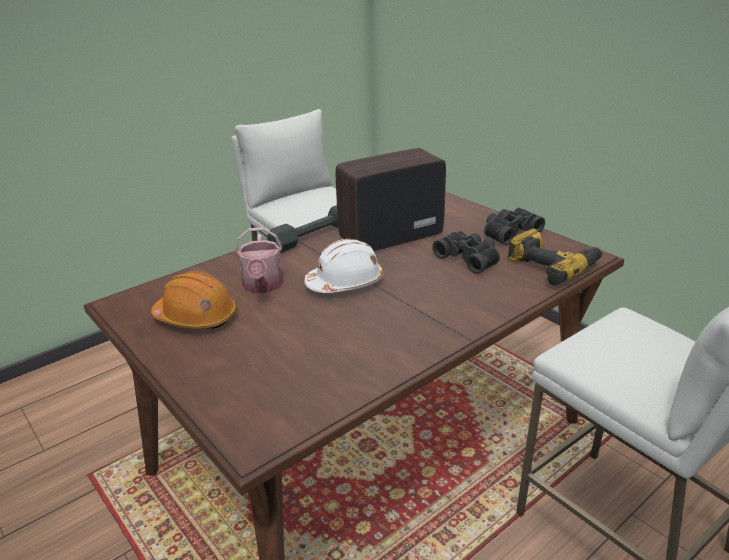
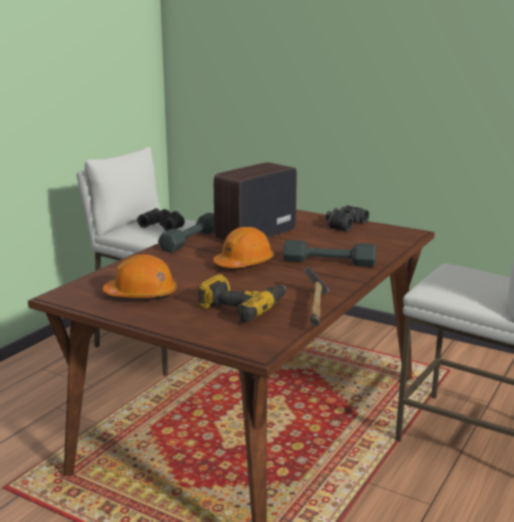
camera: 20 degrees left, 10 degrees down
watering can [235,227,284,294] -> none
white hard hat [304,239,384,293] -> orange hard hat [213,227,274,268]
black binoculars [432,231,500,274] -> black binoculars moved to [137,208,185,231]
power drill [508,229,603,285] -> power drill moved to [198,274,286,323]
none -> grey dumbbell [283,240,376,267]
none -> hammer [304,266,329,326]

